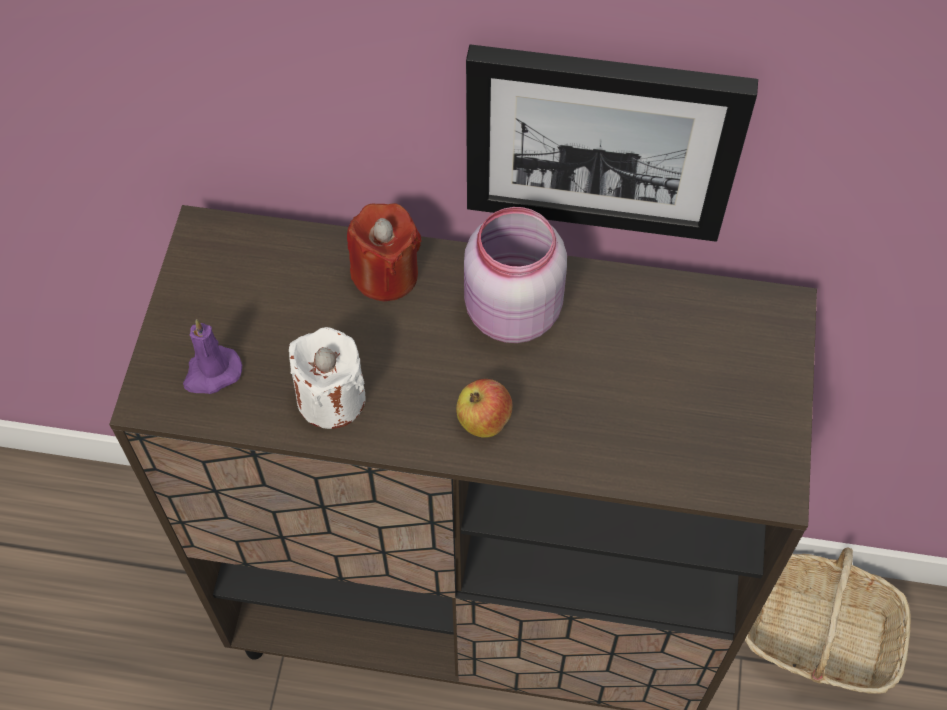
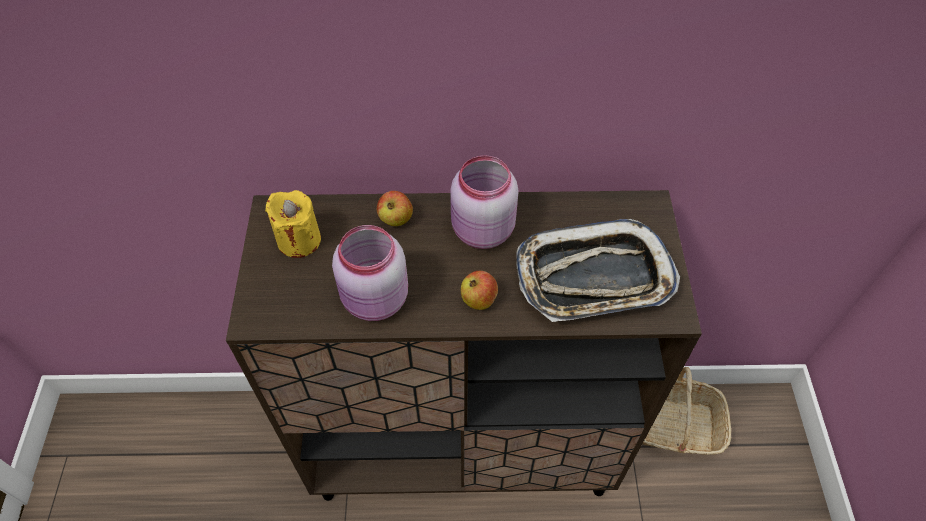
camera: 10 degrees left, 5 degrees down
purple candle [183,319,242,394] -> none
white candle [289,327,366,429] -> pink jar [332,225,408,321]
red candle [347,203,422,301] -> apple [377,191,413,226]
picture [466,44,758,242] -> none
none -> yellow candle [265,190,321,258]
none -> tray [516,219,680,322]

